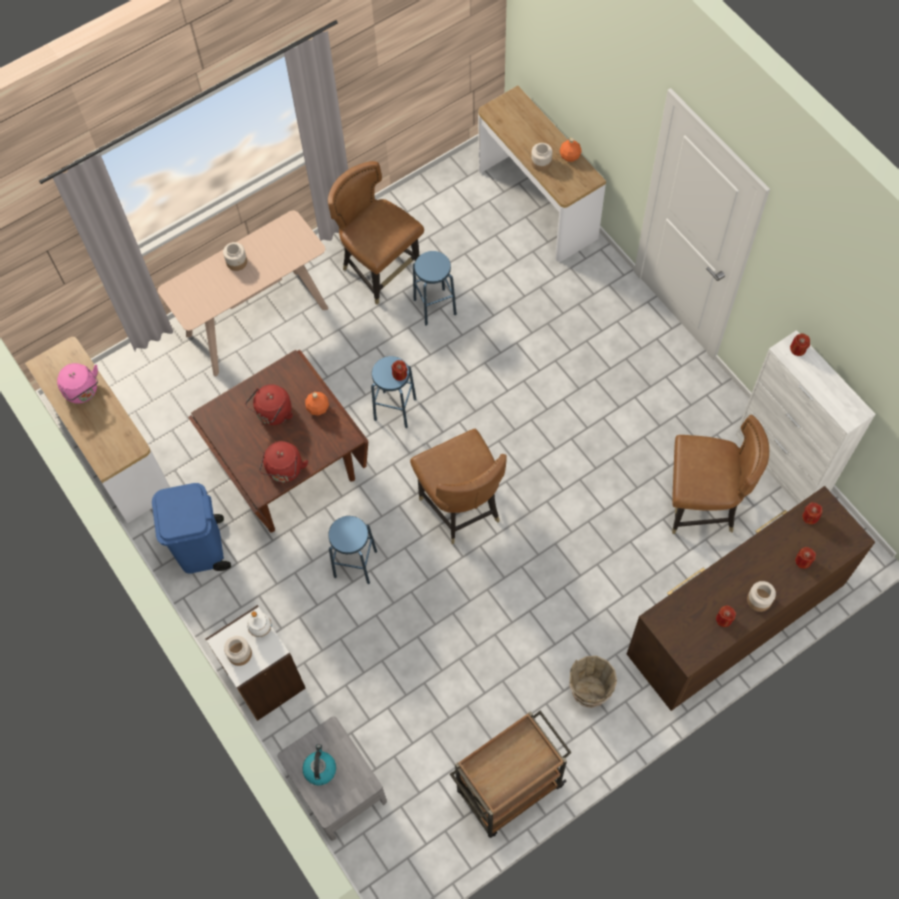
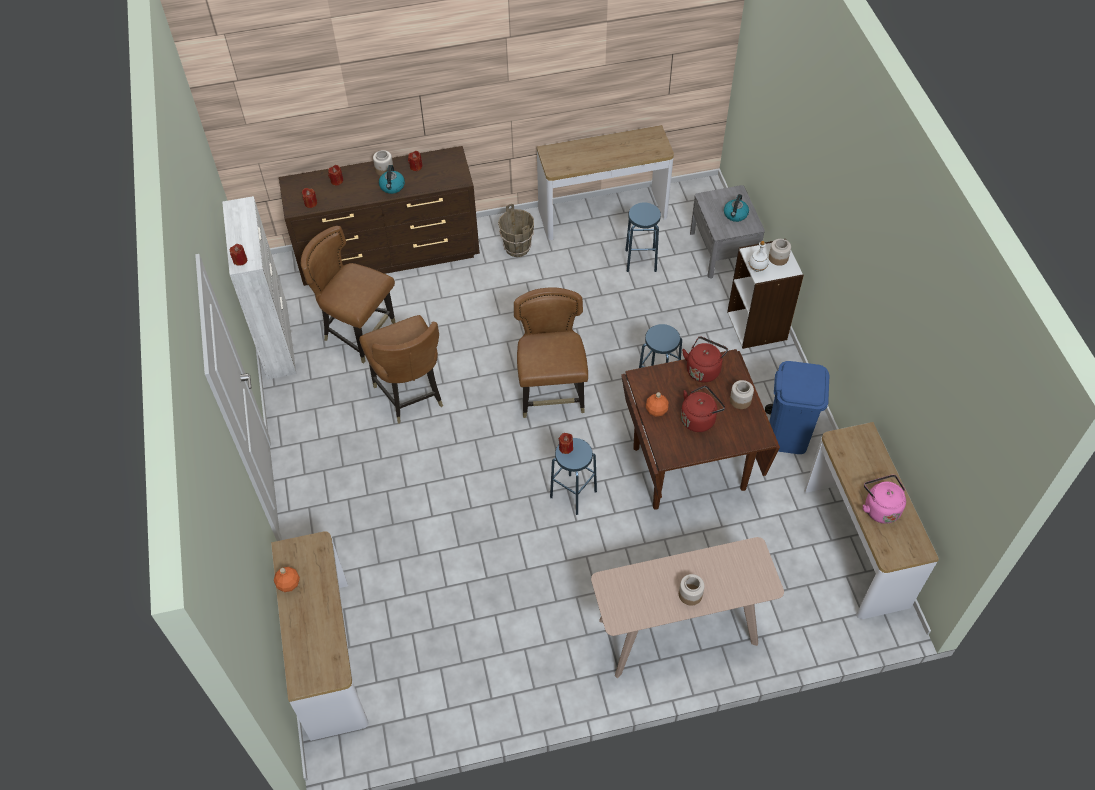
camera: 160 degrees left, 10 degrees down
brown chair [328,161,424,305] -> brown chair moved to [359,315,443,423]
blue stool [413,251,457,326] -> blue stool moved to [625,203,661,272]
brown cart [450,711,572,838] -> console table [537,125,674,240]
jar [531,143,552,171] -> jar moved to [730,380,754,409]
none -> kettle [379,165,405,194]

